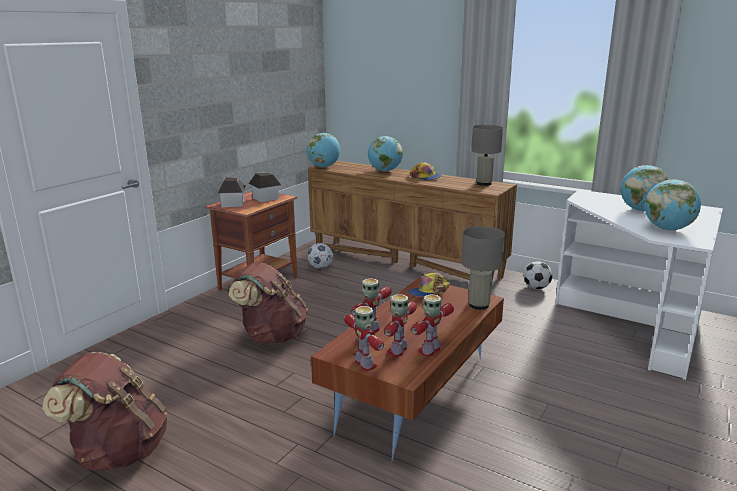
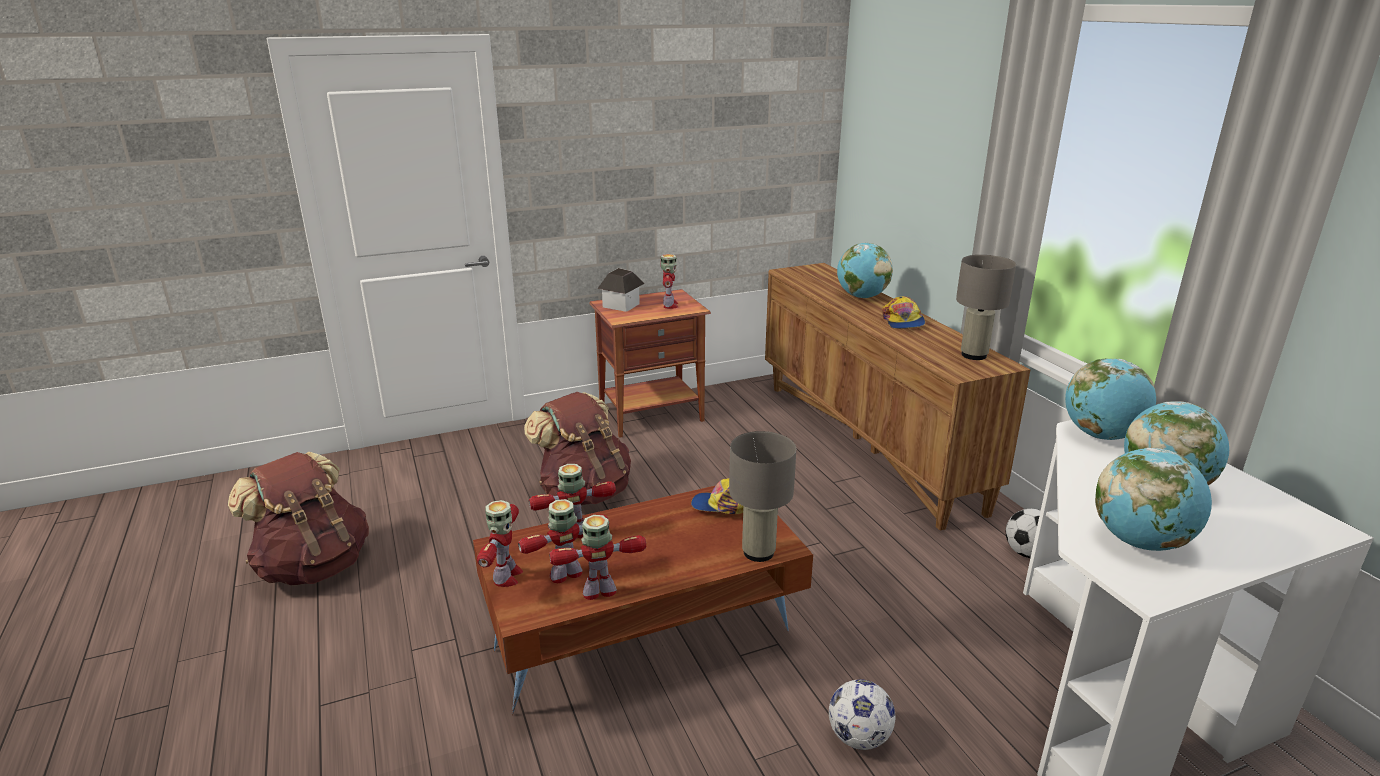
camera: 35 degrees right, 5 degrees up
toy house [249,172,281,202] -> toy robot [660,254,678,309]
globe [307,133,340,167] -> globe moved to [1065,358,1156,440]
football [307,243,333,269] -> football moved to [829,679,895,750]

